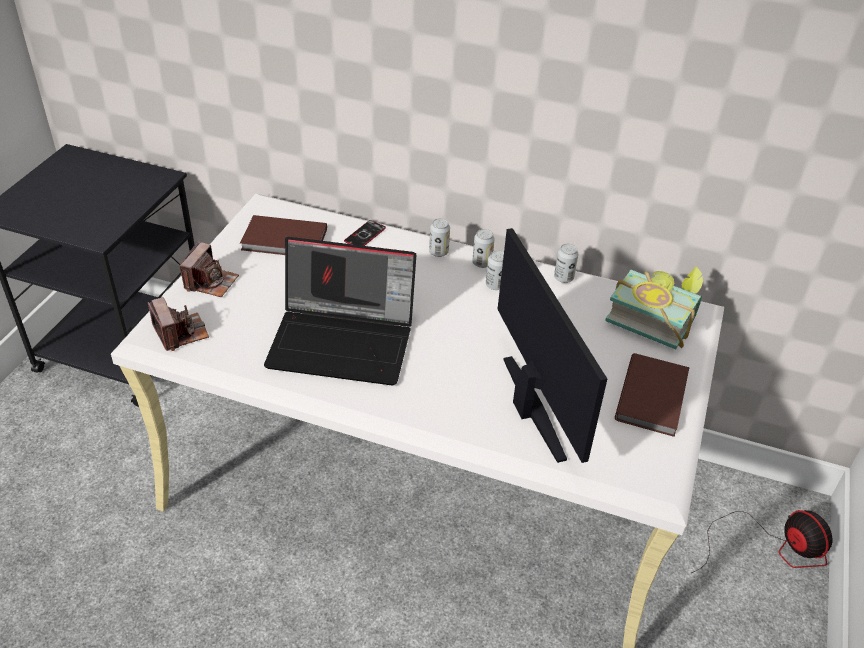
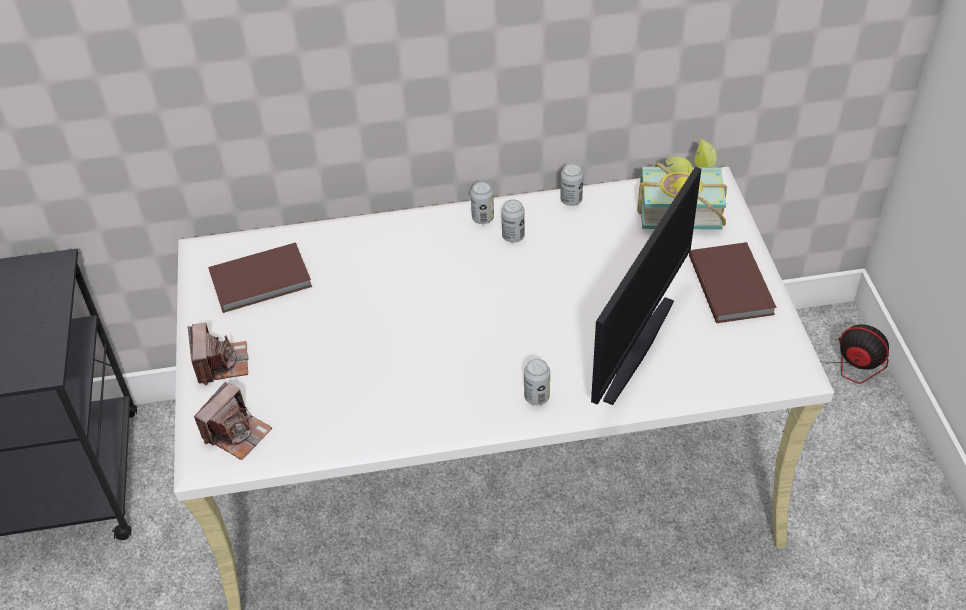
camera: 25 degrees left, 5 degrees up
camera [148,297,209,351] -> camera turned 90 degrees clockwise [194,382,272,460]
laptop [264,237,416,386] -> none
phone [344,220,386,246] -> none
can [429,218,450,257] -> can moved to [524,359,550,405]
monitor [498,228,607,463] -> monitor turned 75 degrees clockwise [591,167,701,405]

